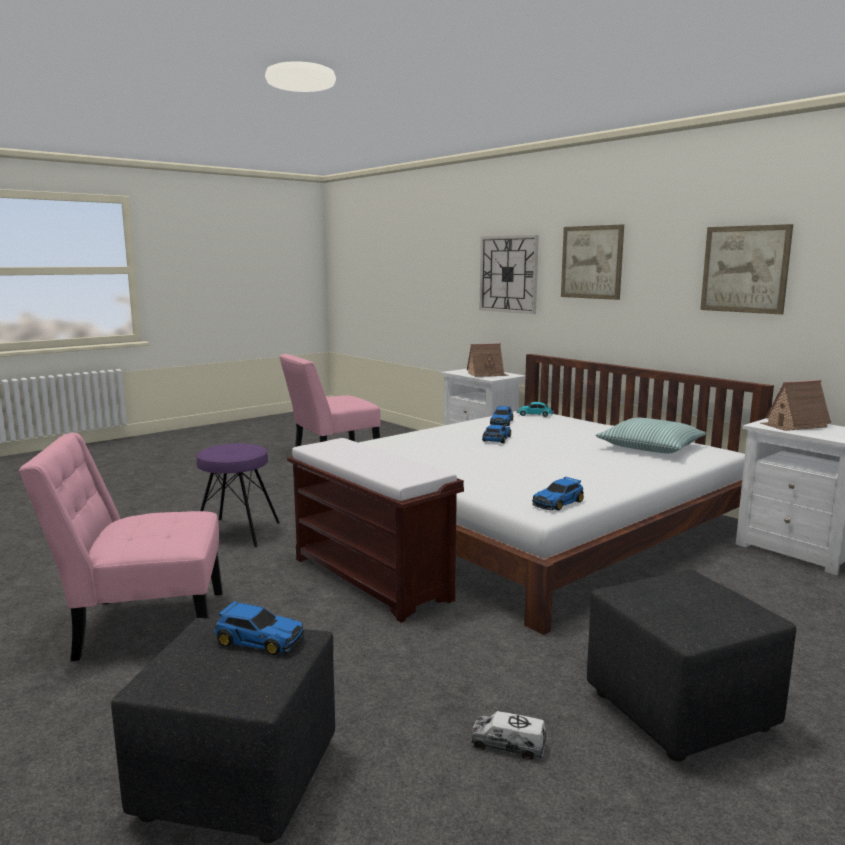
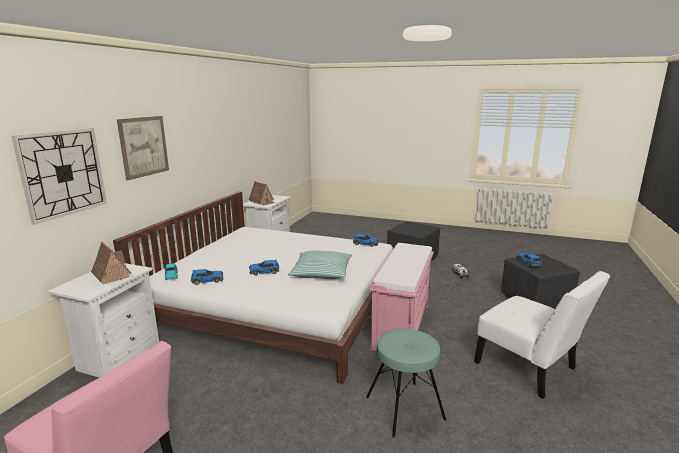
camera: 120 degrees left, 5 degrees up
pink chair [19,433,223,661] -> white chair [474,271,610,399]
purple stool [197,443,280,547] -> turquoise stool [366,329,446,438]
brown bench [287,438,464,623] -> pink bench [369,243,434,351]
pillow [595,418,707,453] -> pillow moved to [288,251,352,279]
picture [700,224,793,315] -> none

